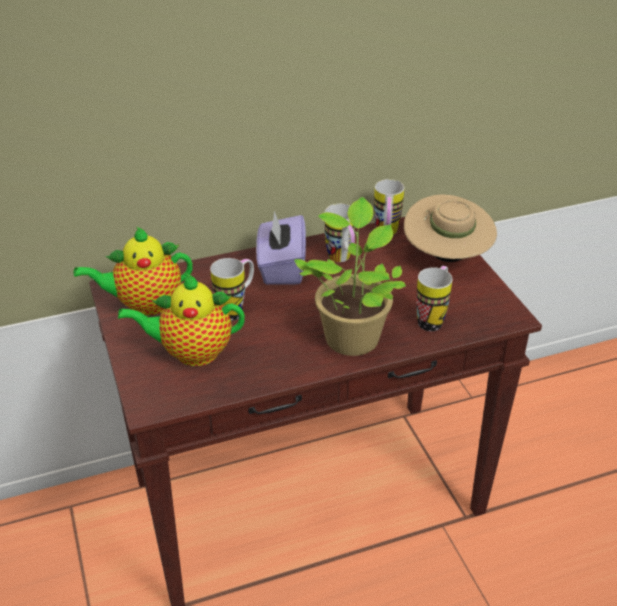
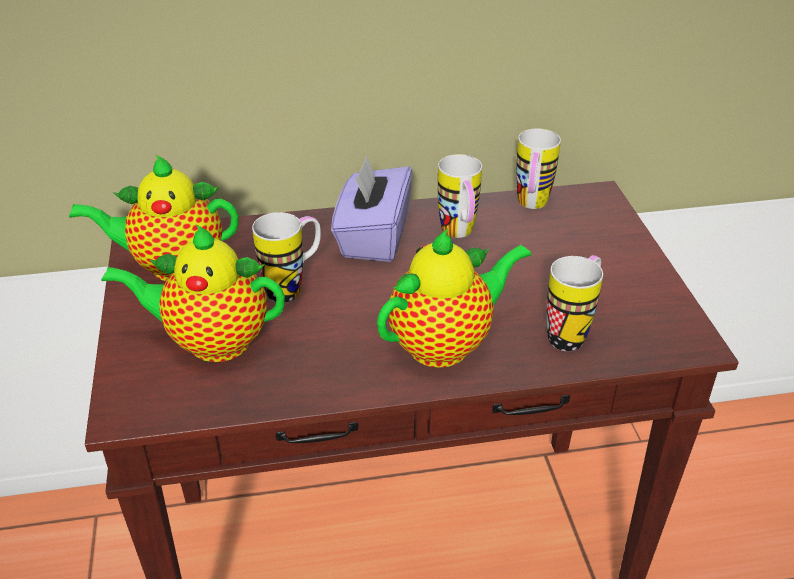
camera: 10 degrees right, 0 degrees up
potted plant [294,197,406,356] -> teapot [377,229,532,368]
beige hat [404,195,497,262] -> none

